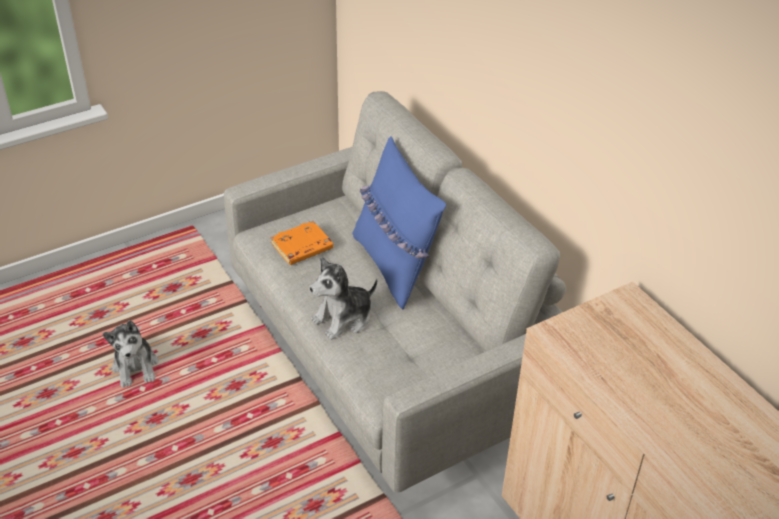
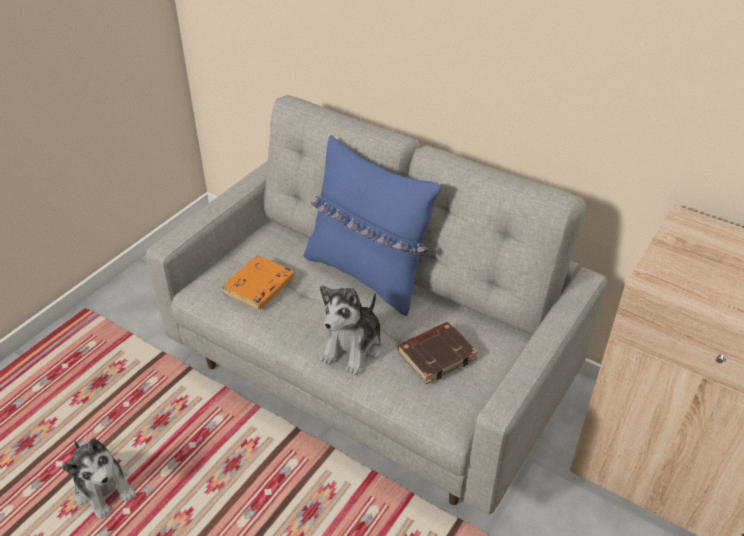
camera: 25 degrees left, 0 degrees up
none -> brown book [397,322,478,384]

